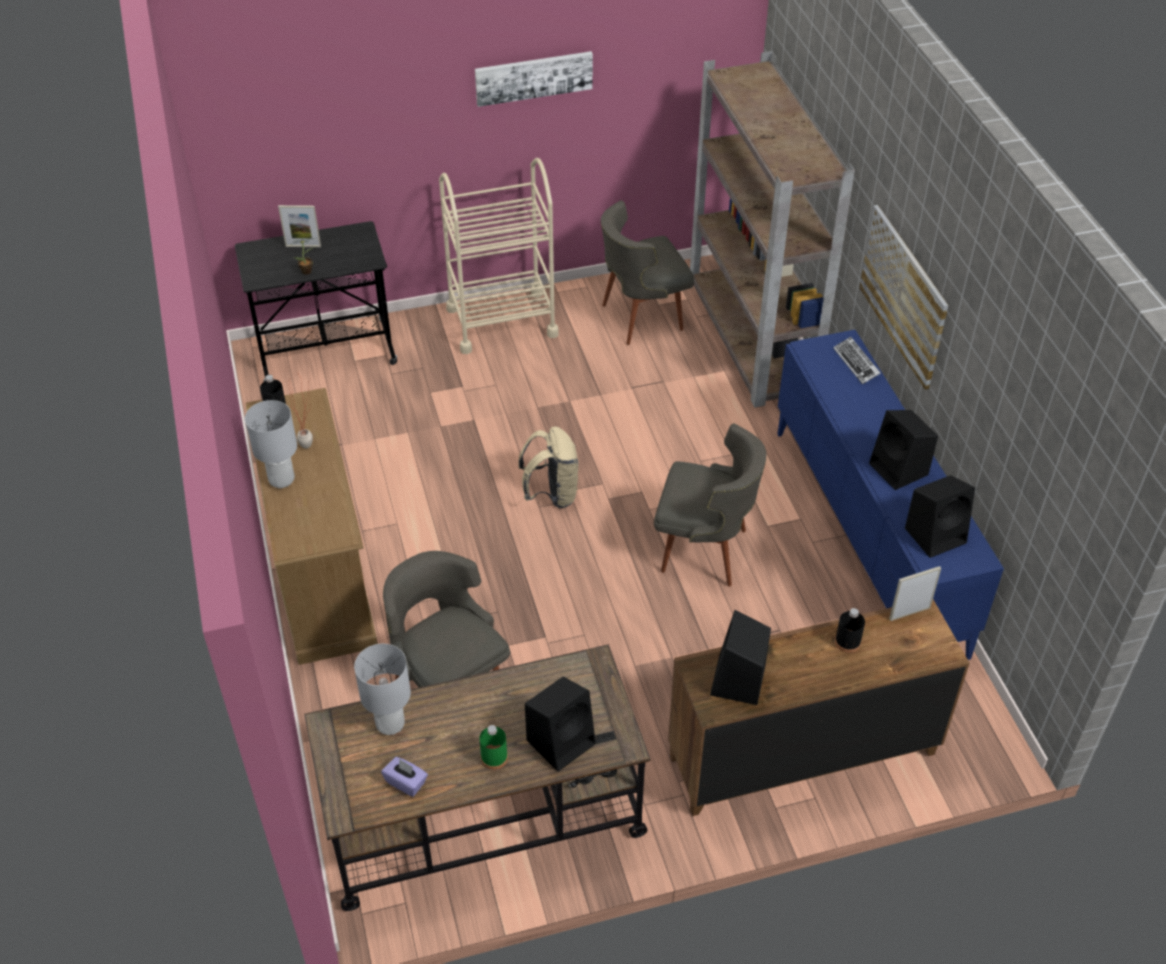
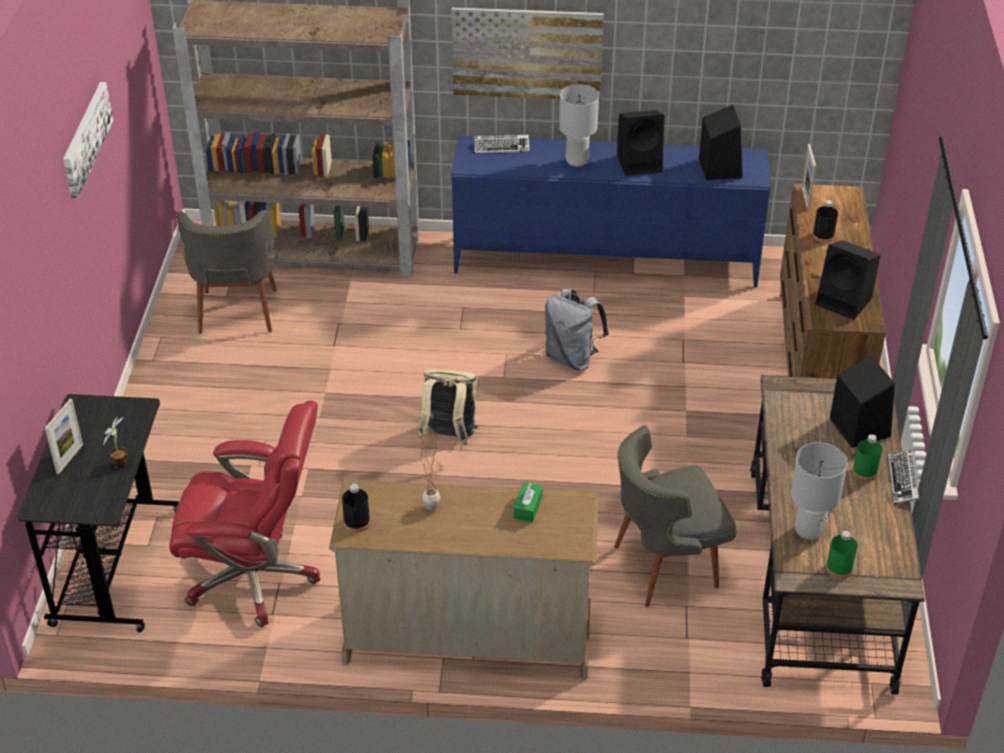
camera: 70 degrees left, 5 degrees down
grey table lamp [245,400,297,488] -> grey table lamp moved to [559,84,599,167]
purple tissue box [381,757,428,797] -> none
beige cart [439,158,559,354] -> none
grey chair [654,424,766,587] -> grey backpack [545,289,609,371]
none -> red office chair [169,400,320,627]
none -> green tissue box [514,482,543,523]
none -> green bottle [826,531,857,579]
none -> keyboard [888,449,919,504]

